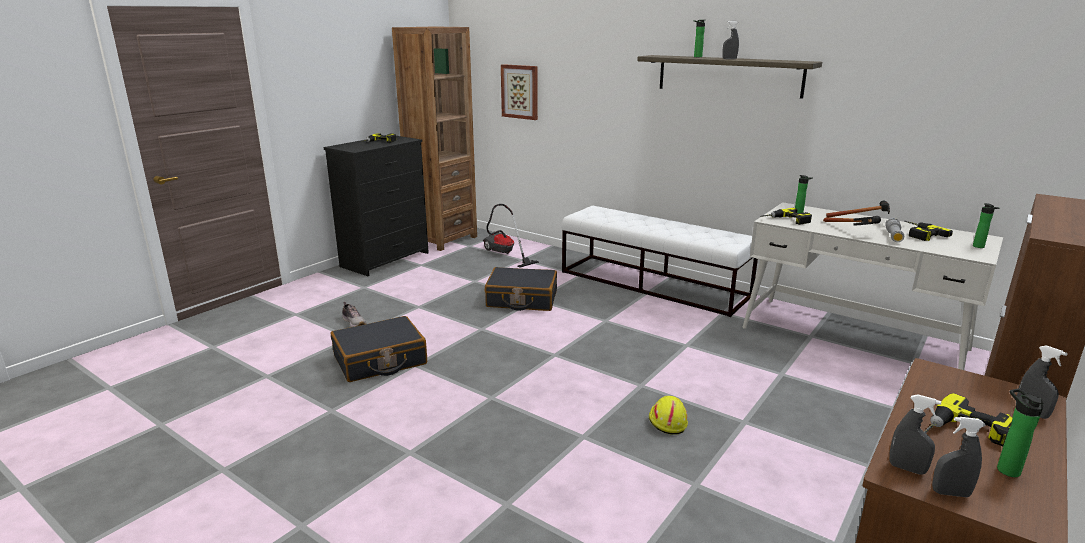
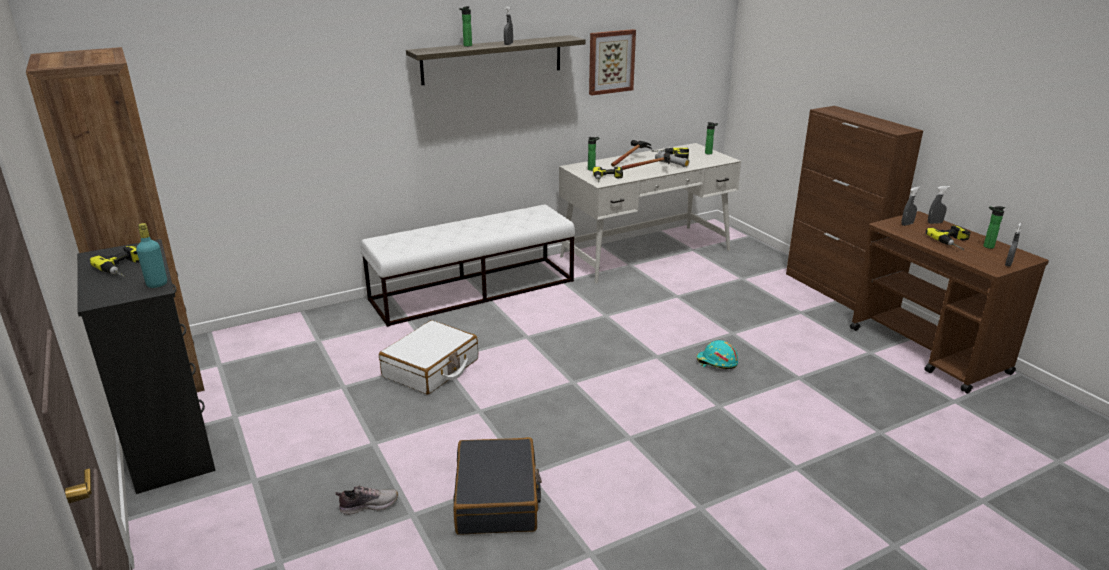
camera: 65 degrees left, 5 degrees up
vacuum cleaner [483,204,539,268] -> none
black suitcase [485,267,557,311] -> white suitcase [379,320,478,394]
picture [501,64,538,120] -> picture moved to [589,29,636,96]
yellow hard hat [649,396,688,435] -> turquoise hard hat [697,340,738,369]
grey spray bottle [889,394,942,475] -> grey spray bottle moved to [901,186,920,226]
none -> turquoise bottle [136,223,167,288]

